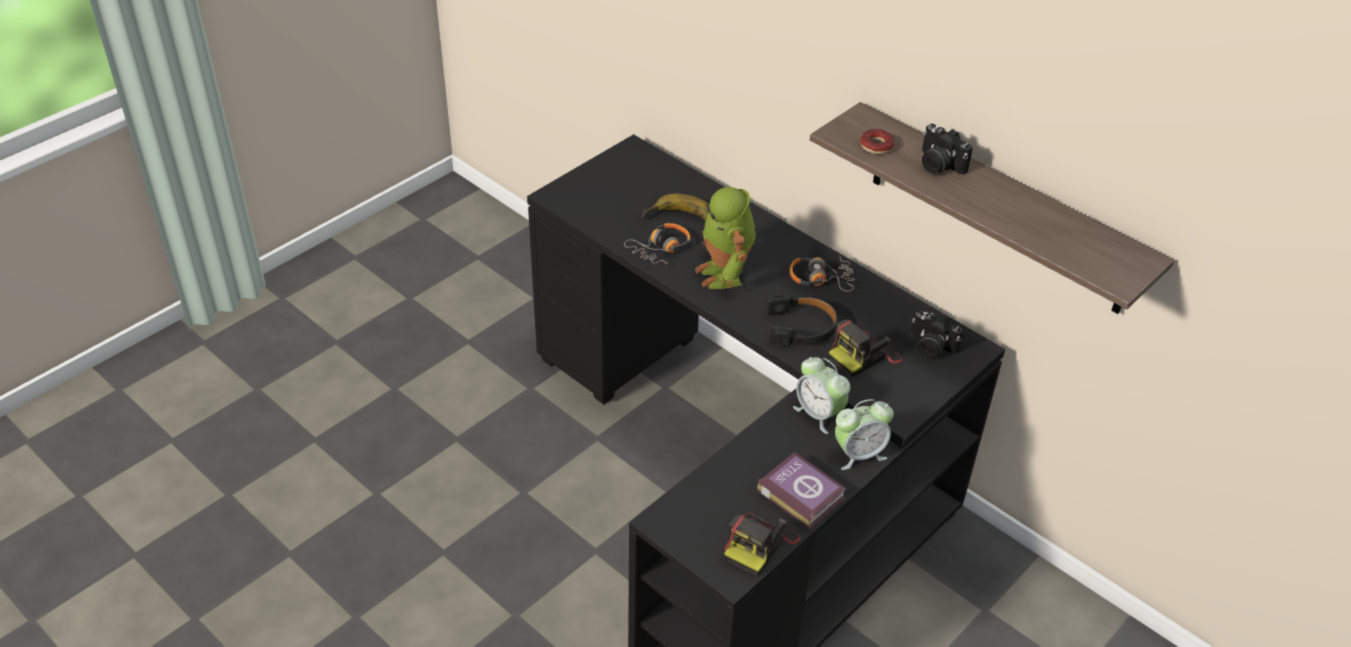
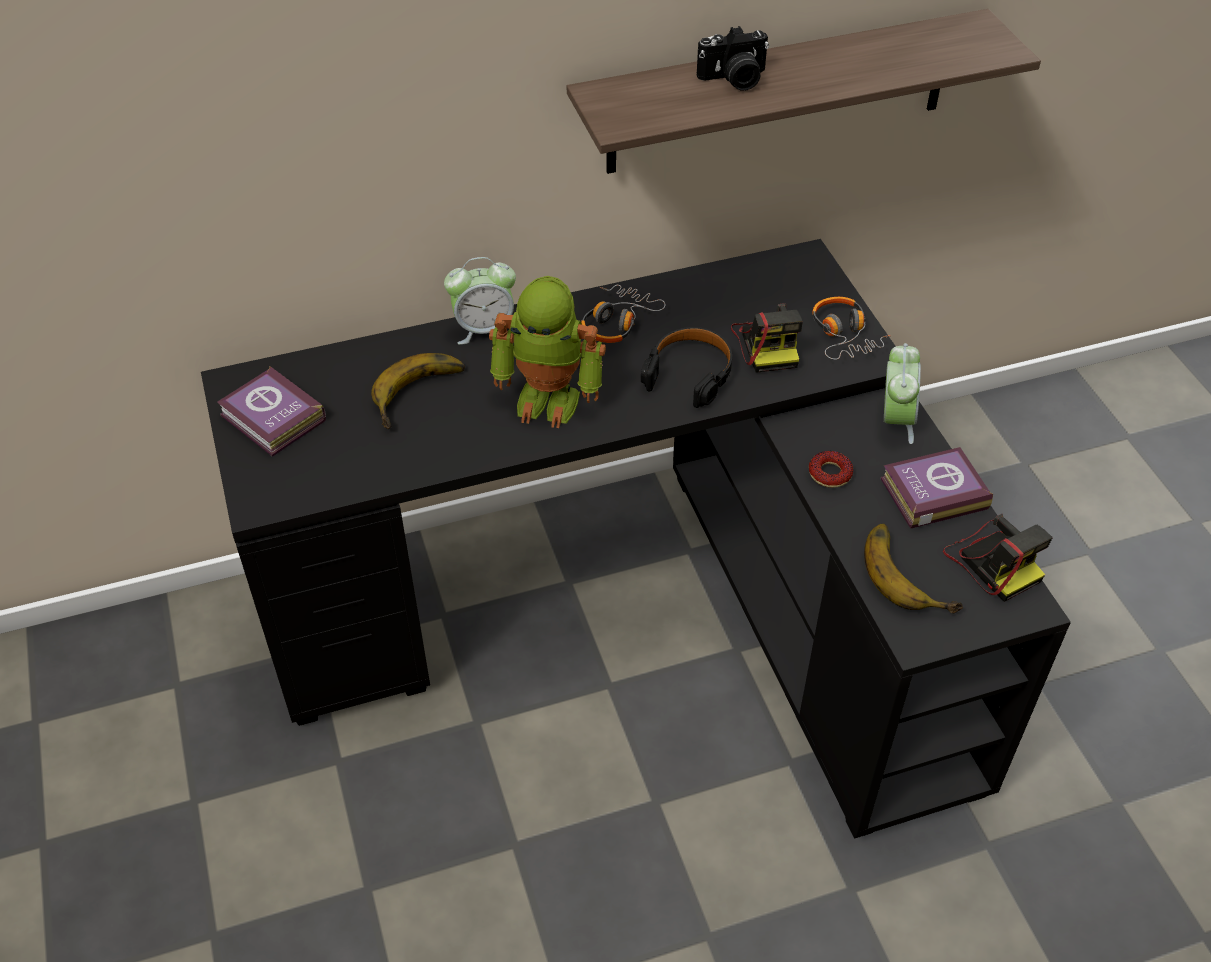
camera: 60 degrees left, 5 degrees up
headphones [624,223,690,264] -> headphones moved to [812,297,891,360]
alarm clock [793,357,850,434] -> alarm clock moved to [444,257,516,345]
donut [860,129,895,154] -> donut moved to [809,451,853,488]
camera [911,311,963,359] -> none
none -> book [217,366,326,457]
none -> banana [864,523,963,613]

